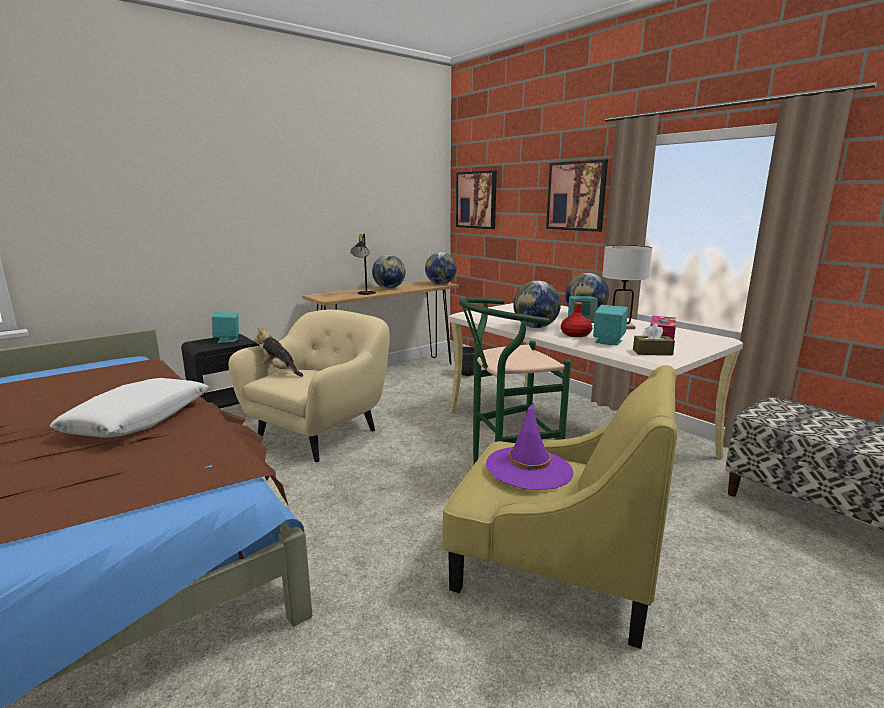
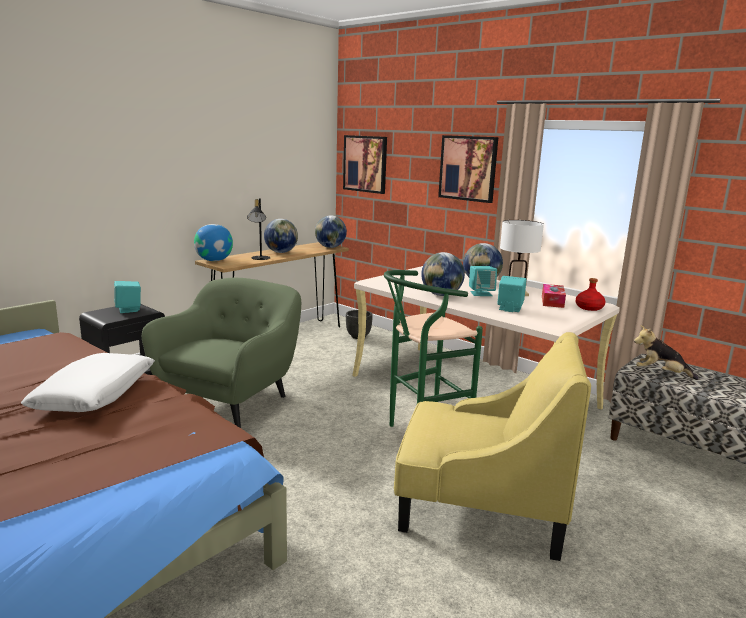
camera: 10 degrees left, 0 degrees up
beige armchair [228,310,390,462] -> green armchair [142,278,301,428]
plush toy [254,326,303,377] -> plush toy moved to [634,325,699,380]
purple hat [486,402,574,490] -> none
red bottle [561,302,592,337] -> red bottle moved to [576,278,605,311]
brown tissue box [633,324,675,355] -> none
none -> globe [194,224,233,261]

